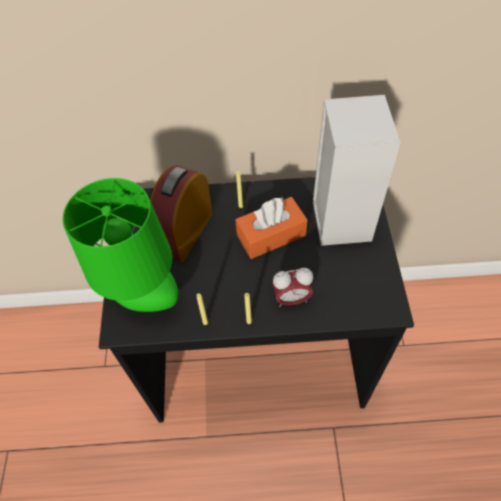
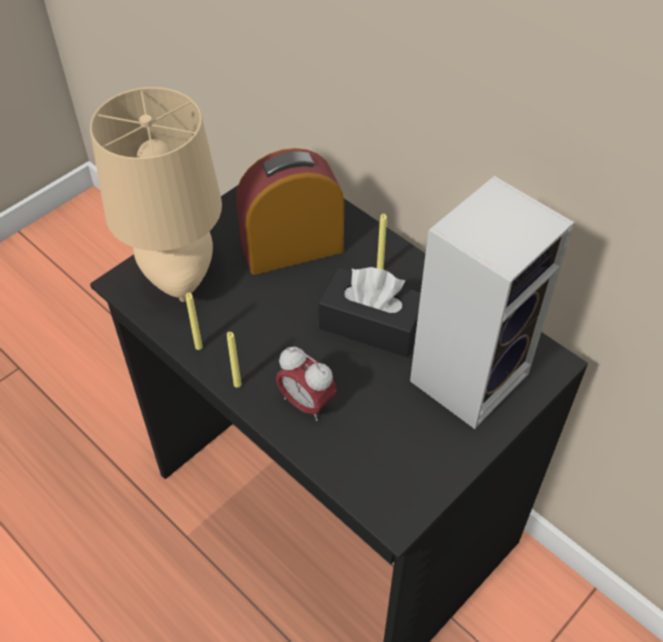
camera: 45 degrees right, 5 degrees down
green table lamp [63,178,178,312] -> beige table lamp [90,87,222,302]
orange tissue box [235,196,308,259] -> black tissue box [319,267,421,357]

